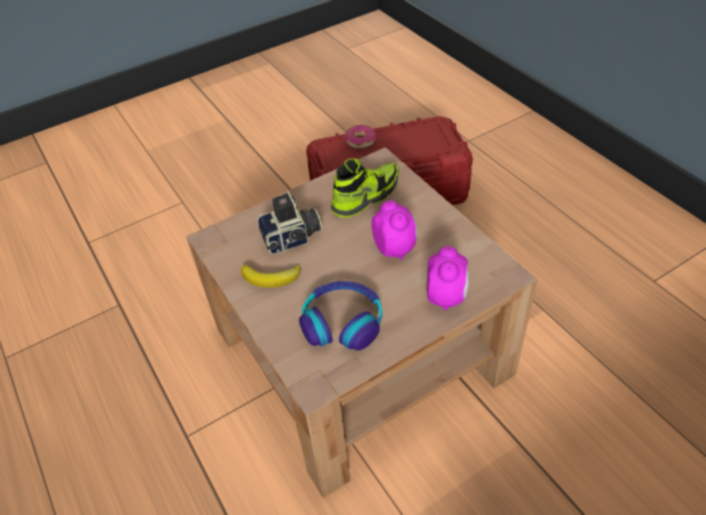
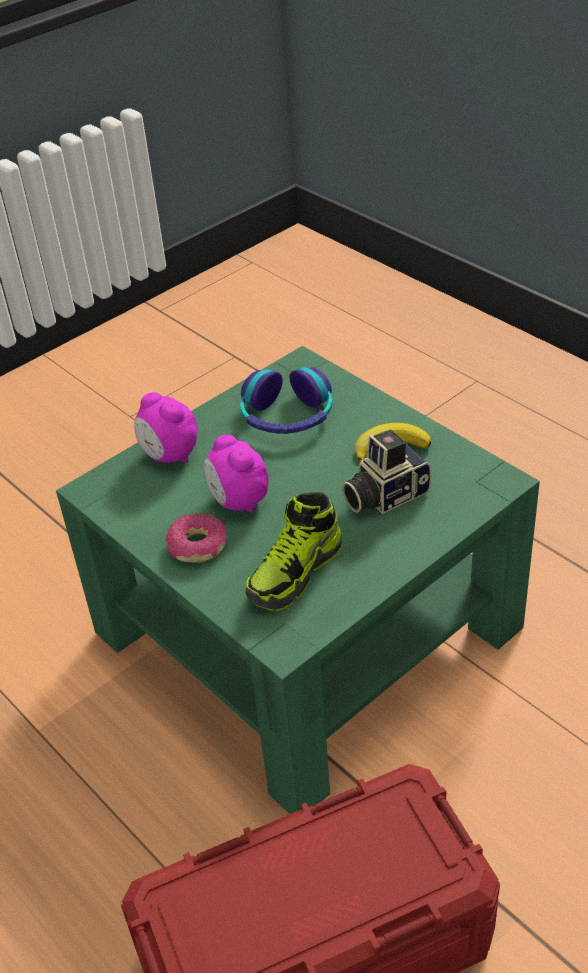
camera: 170 degrees right, 5 degrees down
brown coffee table [186,147,538,498] -> green coffee table [56,346,540,814]
donut [345,125,376,149] -> donut moved to [166,513,227,563]
alarm clock [427,246,469,311] -> alarm clock turned 45 degrees counterclockwise [134,392,197,463]

